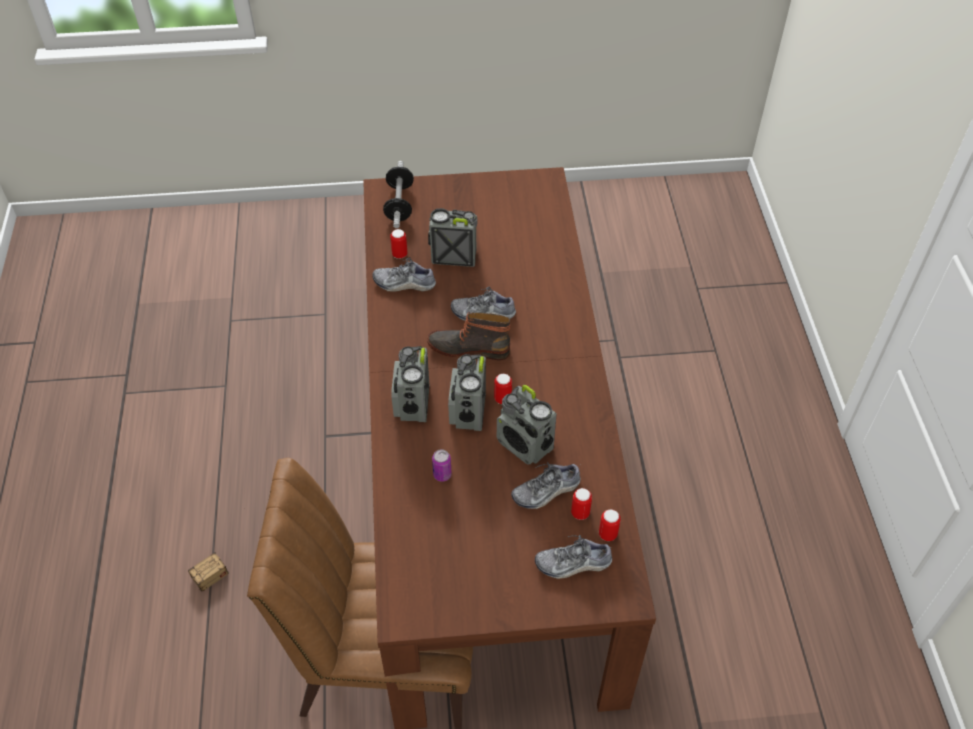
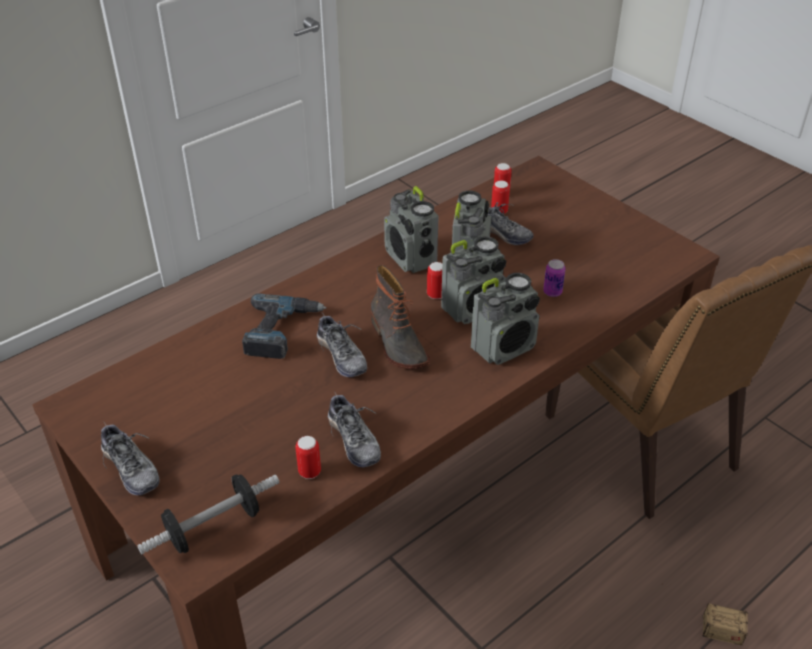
camera: 125 degrees left, 10 degrees down
radio [428,208,477,267] -> radio moved to [384,186,439,273]
shoe [535,535,612,579] -> shoe moved to [101,424,159,495]
none -> power drill [242,293,327,359]

